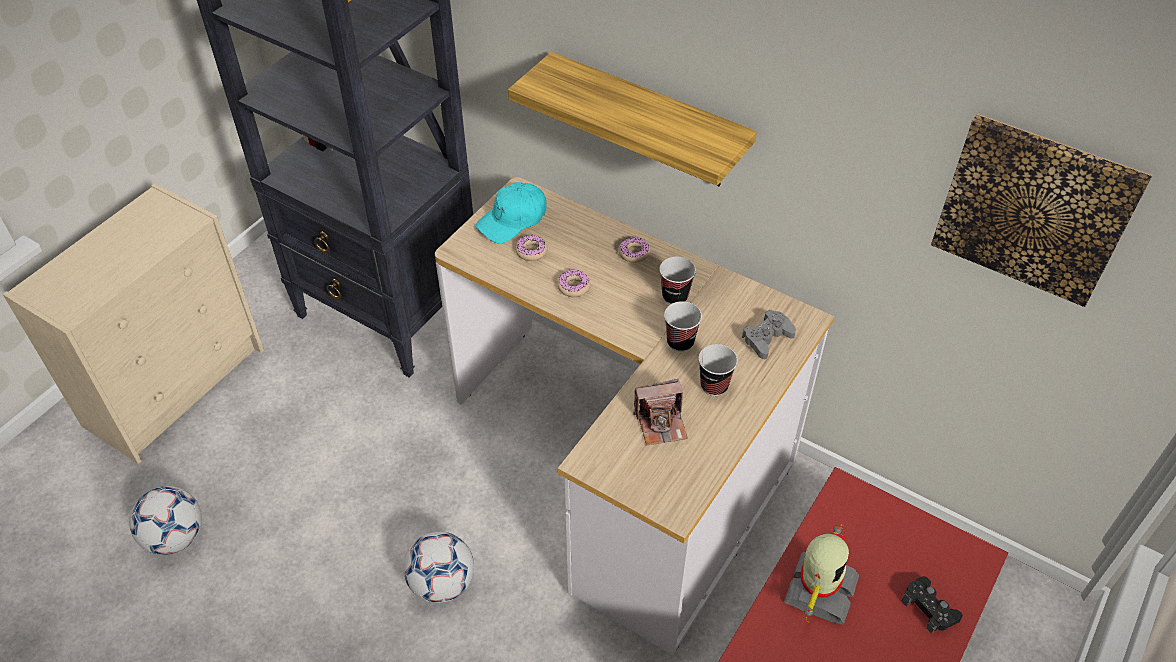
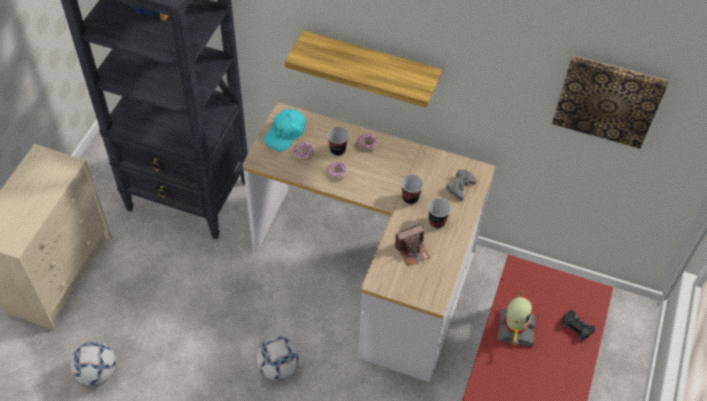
camera: 15 degrees left, 5 degrees up
cup [660,257,696,305] -> cup moved to [327,127,349,156]

